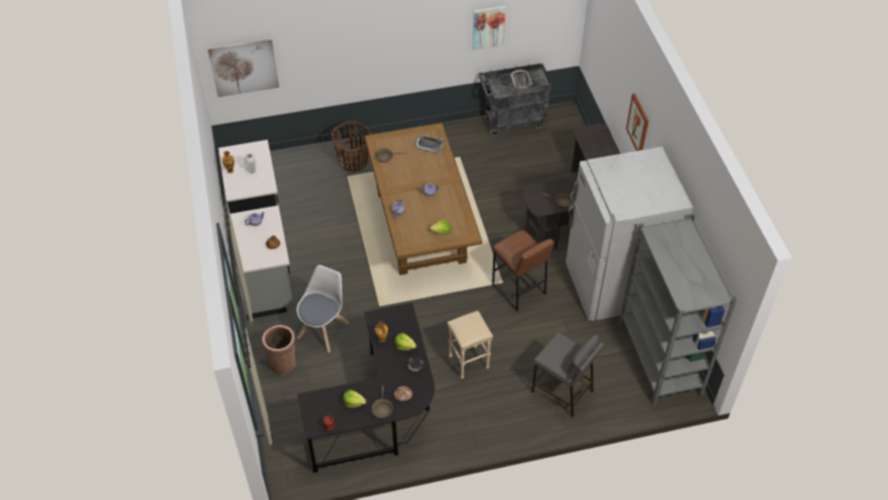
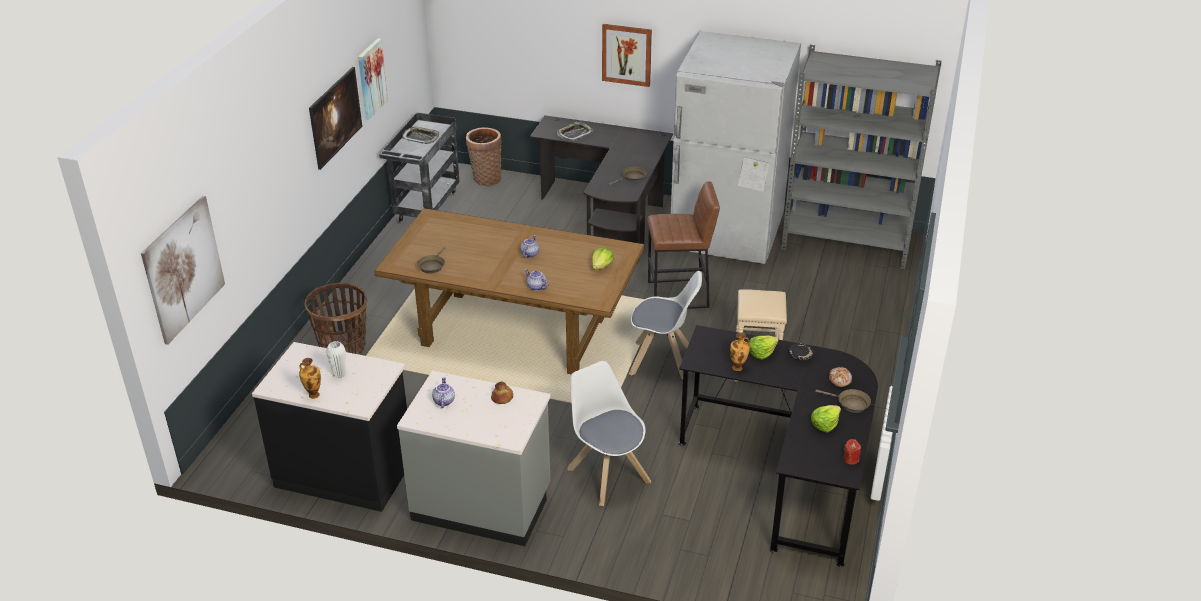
camera: 60 degrees left, 15 degrees down
basket [262,325,296,375] -> basket moved to [466,127,502,186]
tray [416,135,444,153] -> tray moved to [557,122,593,140]
grey stool [532,332,604,417] -> none
none -> picture [309,67,362,170]
none -> chair [629,271,702,379]

